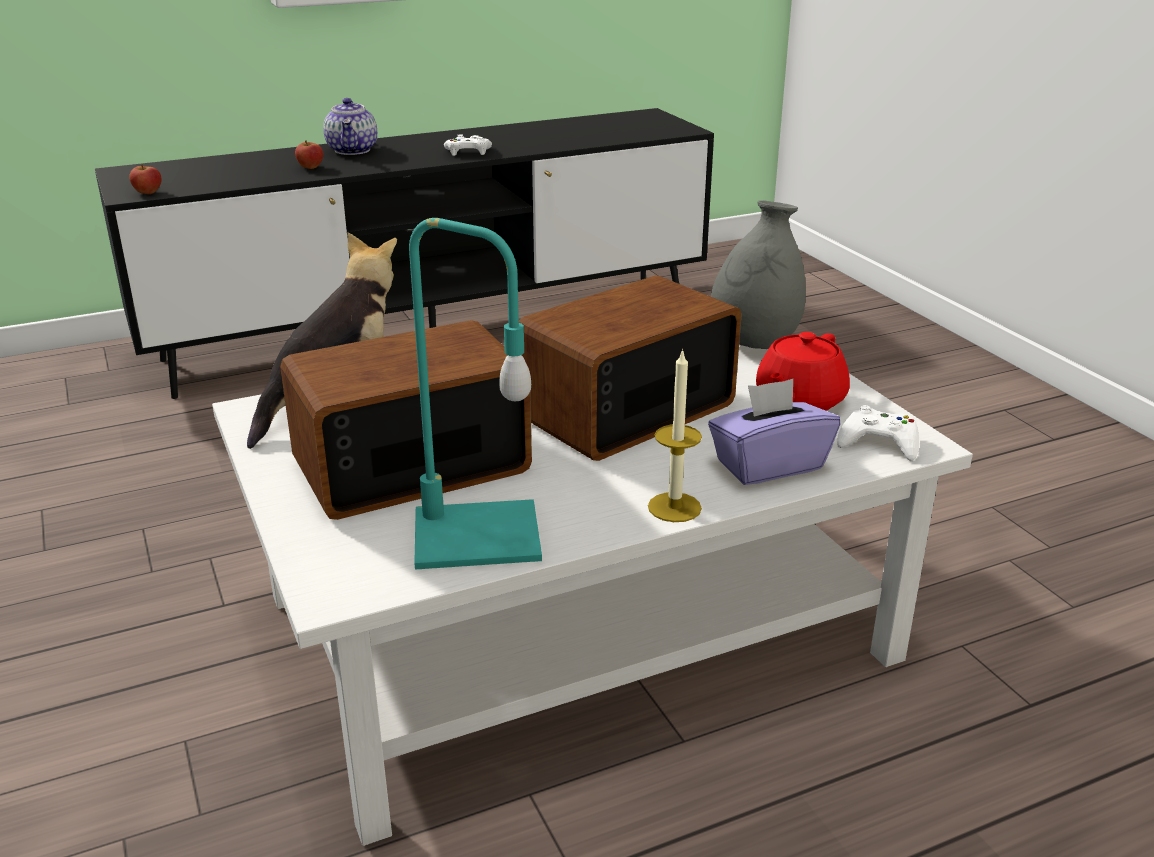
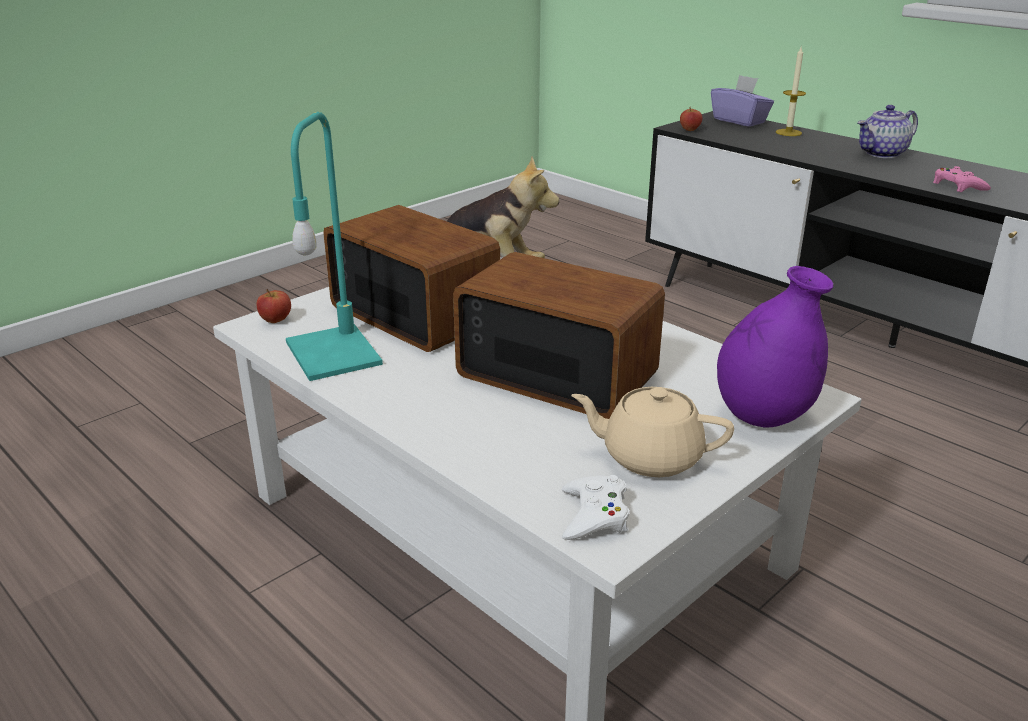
camera: 70 degrees right, 0 degrees up
apple [295,140,323,169] -> apple moved to [256,289,291,323]
white game controller [444,134,492,156] -> pink game controller [933,166,991,192]
candle [648,349,702,522] -> candle moved to [776,47,806,136]
purple tissue box [708,379,841,485] -> purple tissue box moved to [711,75,774,127]
grey vase [711,200,806,349] -> purple vase [717,266,833,428]
red teapot [756,332,850,411] -> beige teapot [571,387,734,477]

